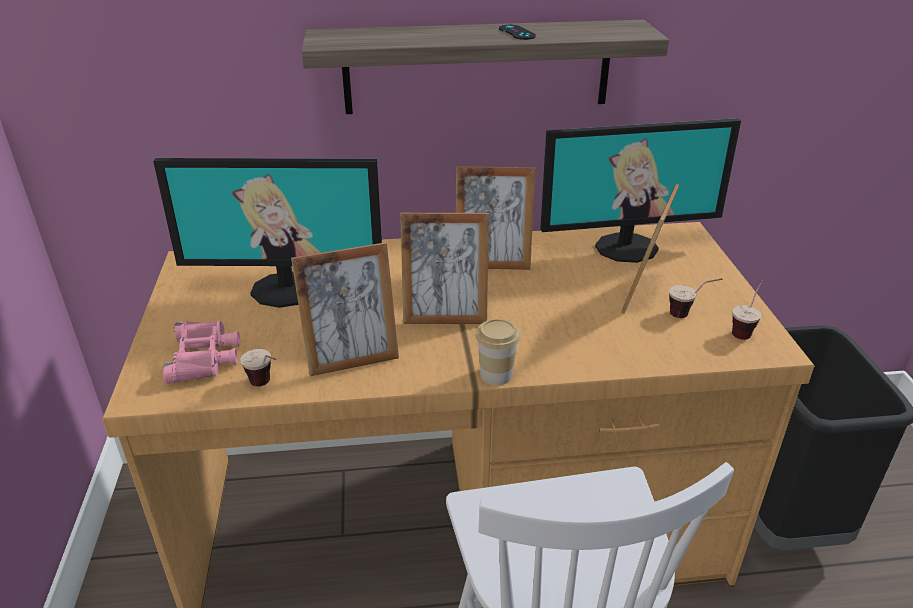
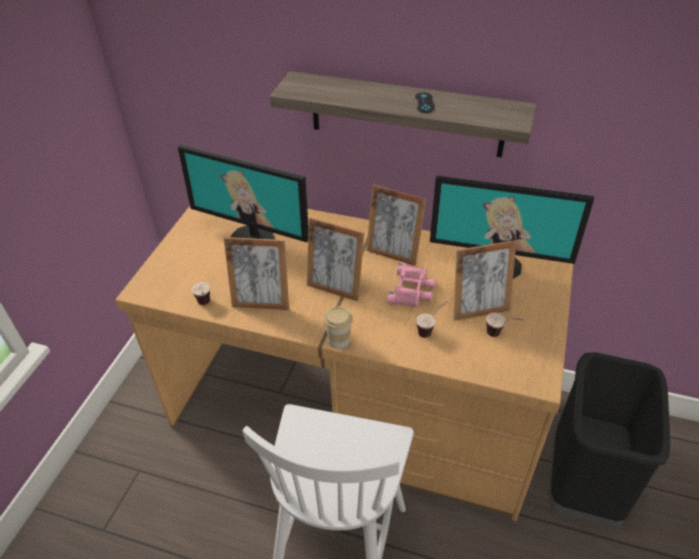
camera: 25 degrees right, 10 degrees up
pink binoculars [163,321,240,384] -> pink binoculars moved to [387,262,436,307]
picture frame [622,184,679,314] -> picture frame turned 150 degrees counterclockwise [454,240,516,321]
cup [732,280,763,340] -> cup moved to [416,301,448,338]

